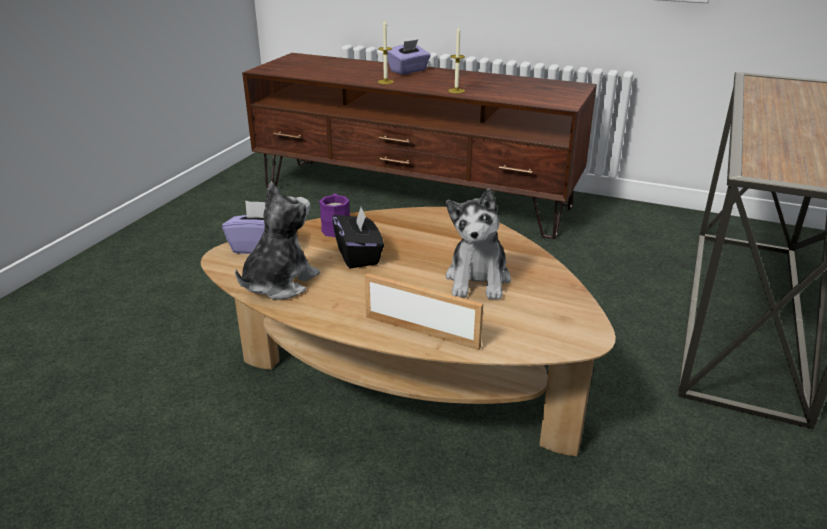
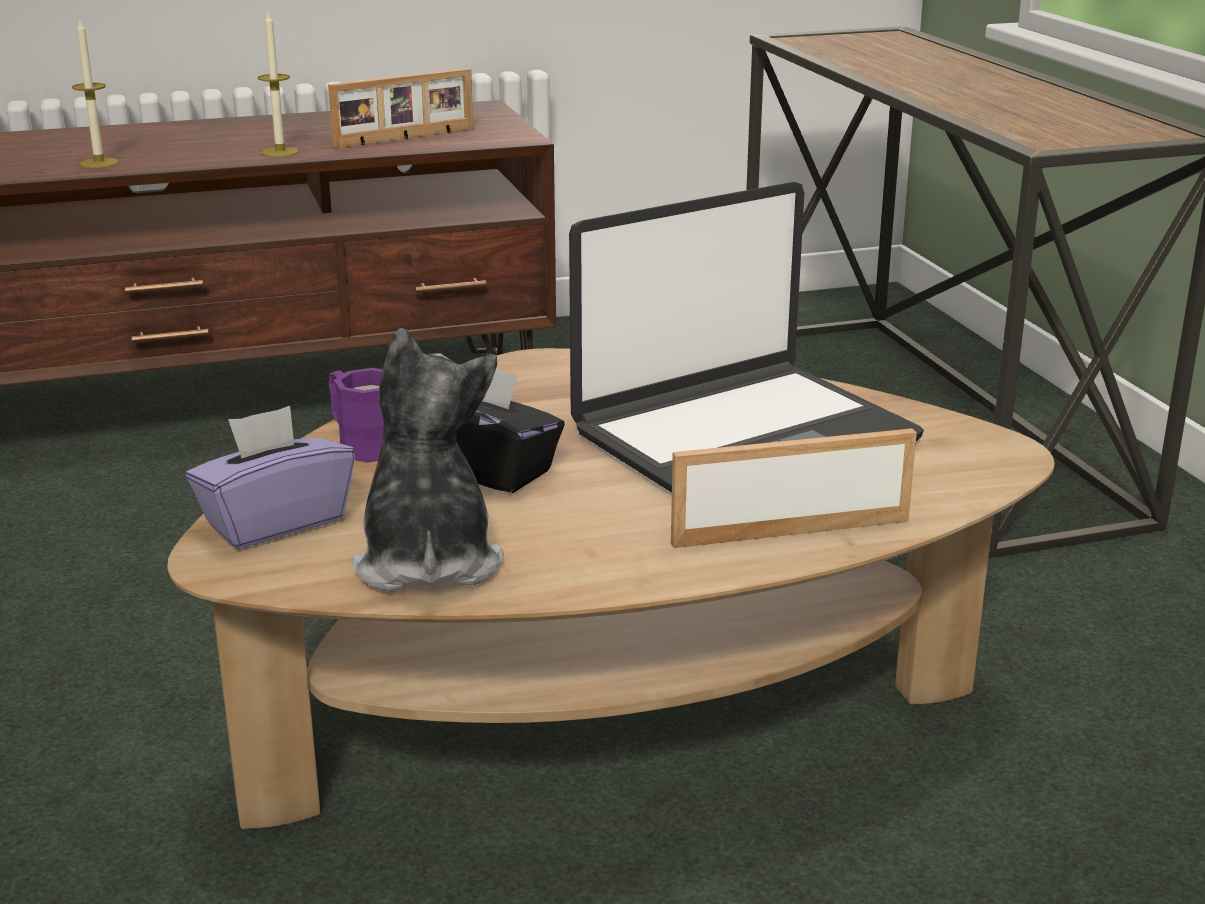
camera: 40 degrees left, 5 degrees down
purple tissue box [387,40,431,75] -> none
plush toy [446,188,511,300] -> laptop [569,182,924,493]
none -> picture frame [328,68,473,148]

